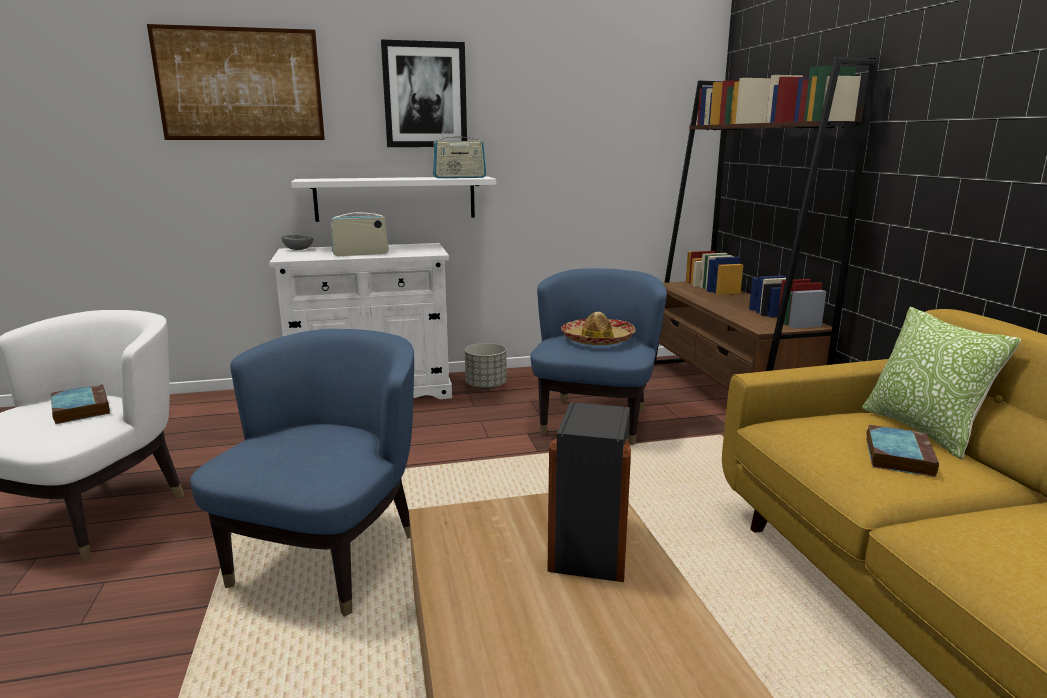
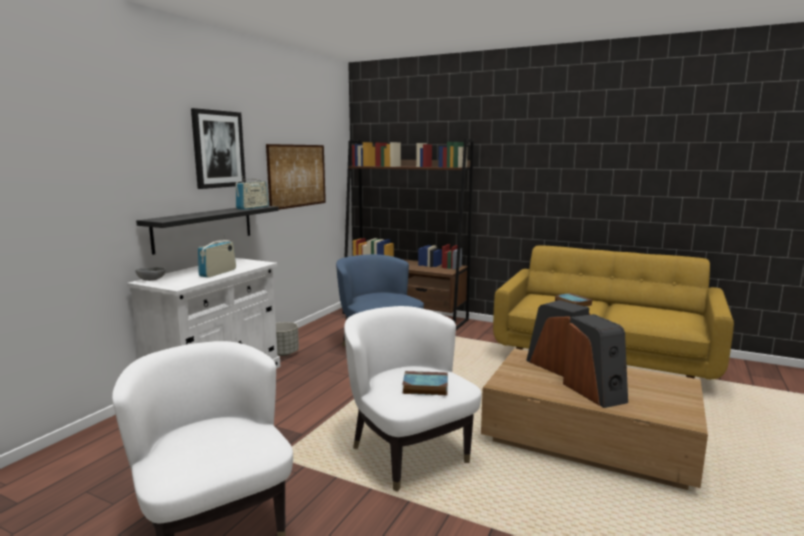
camera: 50 degrees left, 5 degrees down
book [51,384,110,424] -> book moved to [402,371,448,395]
picture [147,24,325,140] -> picture moved to [266,144,326,210]
blue armchair [190,329,414,616] -> white armchair [344,306,482,492]
white shelf [291,176,496,222] -> black shelf [136,206,279,255]
hat [561,312,636,345] -> none
pillow [862,307,1021,459] -> none
none -> speaker [563,314,628,408]

